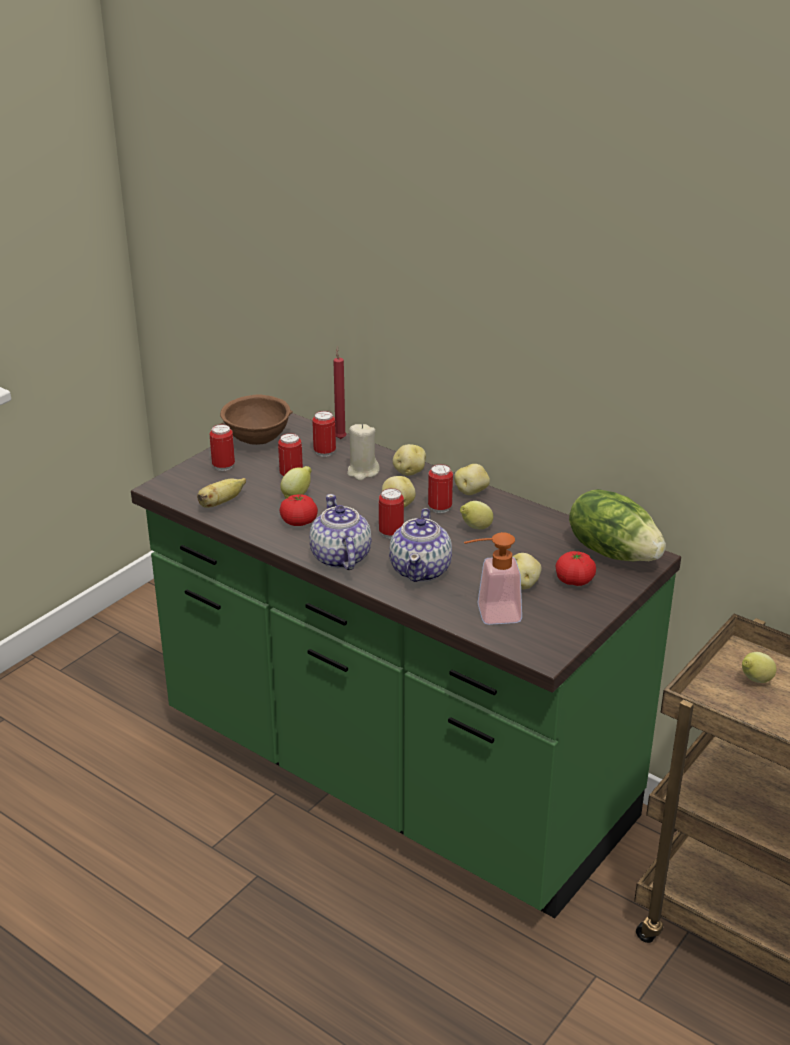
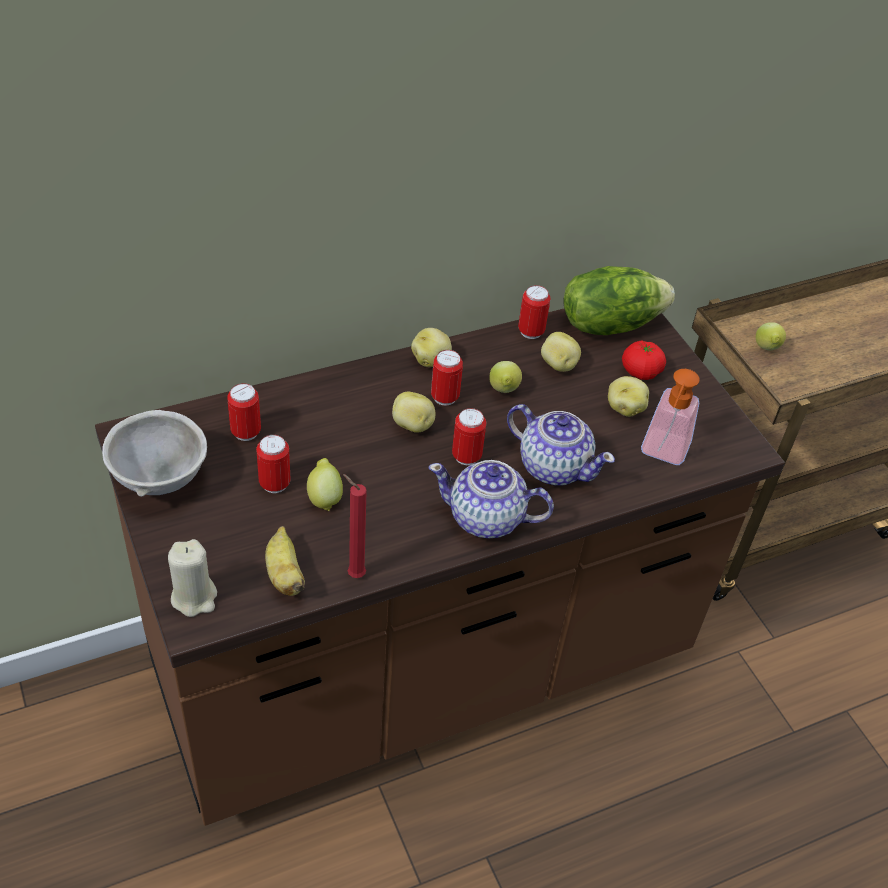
camera: 65 degrees left, 15 degrees up
green counter [131,413,681,918] -> brown counter [95,309,785,826]
can [210,424,235,471] -> can moved to [518,285,550,339]
brown bowl [220,395,293,445] -> grey bowl [102,410,207,497]
tomato [280,494,318,526] -> none
red candle [333,346,347,439] -> red candle moved to [343,474,367,578]
beige candle [347,424,380,481] -> beige candle moved to [168,539,217,617]
potato [393,444,426,476] -> potato moved to [541,332,581,372]

